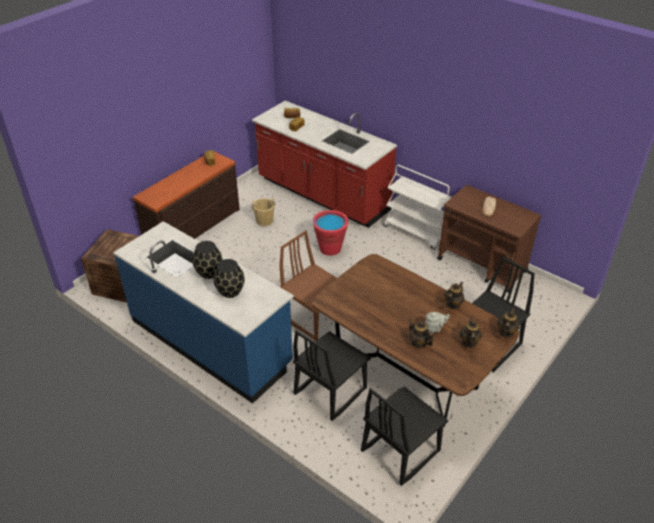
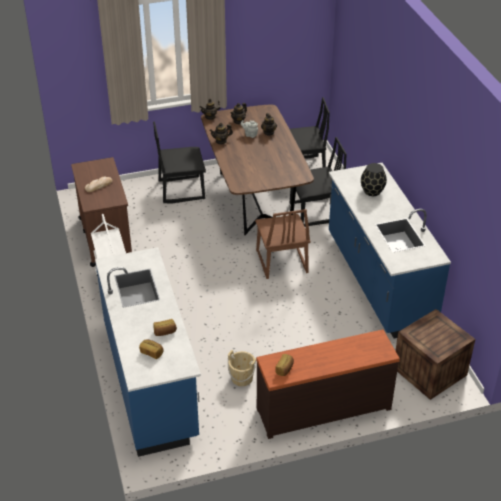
camera: 145 degrees left, 0 degrees up
black vase [192,241,223,279] -> none
red counter [252,100,397,228] -> blue counter [95,247,201,457]
red bucket [312,210,349,256] -> none

